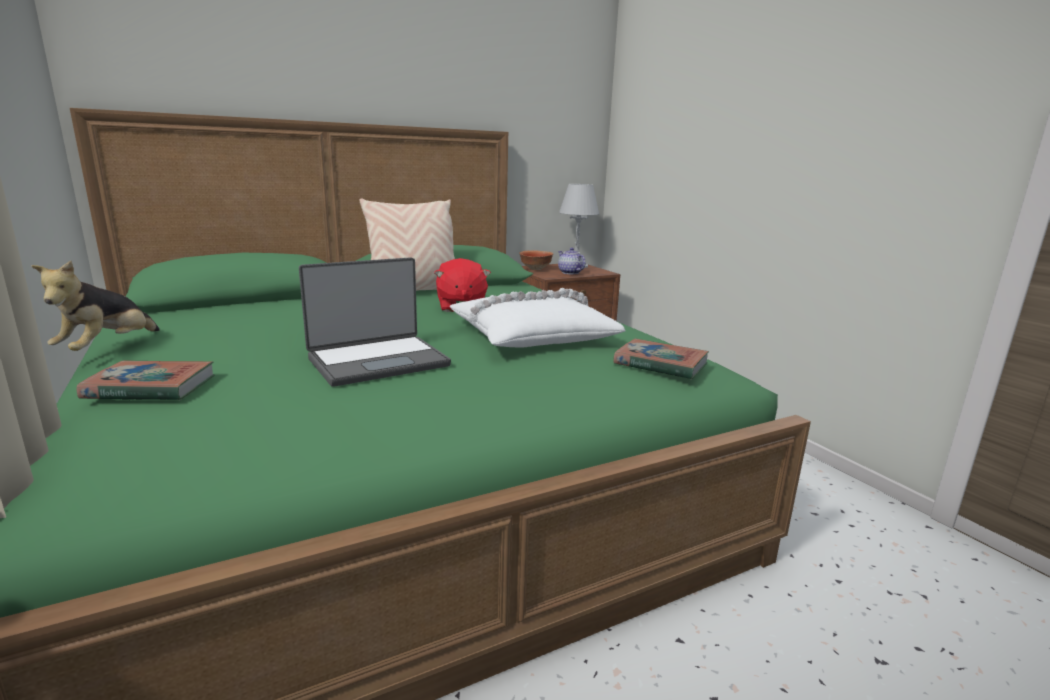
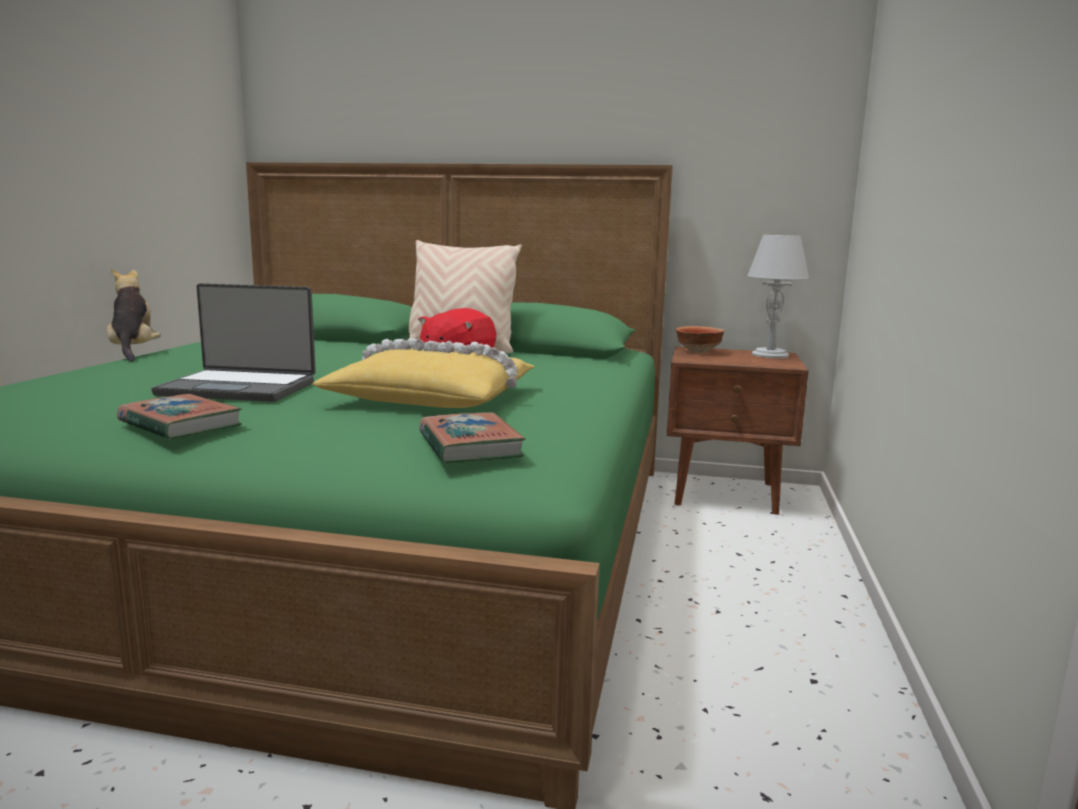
camera: 40 degrees right, 5 degrees down
plush toy [31,261,160,351] -> plush toy turned 105 degrees clockwise [107,268,161,361]
book [76,361,215,401] -> book moved to [117,394,242,440]
white pillow [450,288,626,348] -> yellow pillow [312,338,535,408]
teapot [558,248,585,274] -> none

